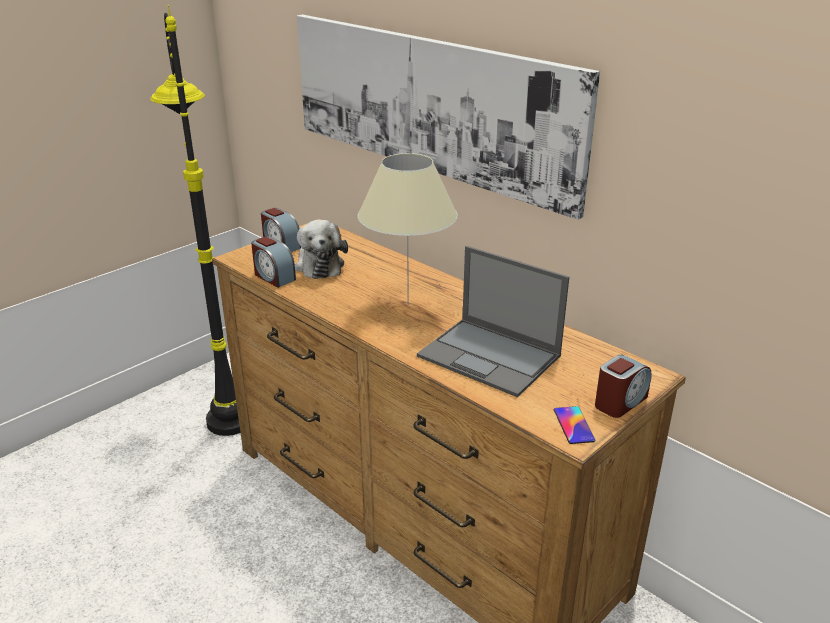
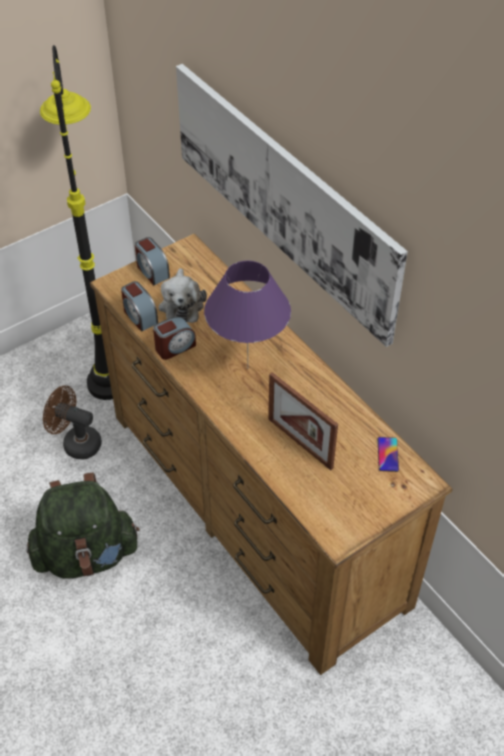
camera: 10 degrees right, 20 degrees up
beige table lamp [358,153,458,305] -> purple table lamp [204,261,291,369]
laptop [417,246,569,397] -> picture frame [268,372,338,470]
phone [554,406,595,444] -> phone moved to [378,437,399,472]
alarm clock [595,354,652,418] -> alarm clock moved to [153,316,196,360]
none -> green backpack [27,472,140,579]
none -> brown fan [43,386,102,459]

